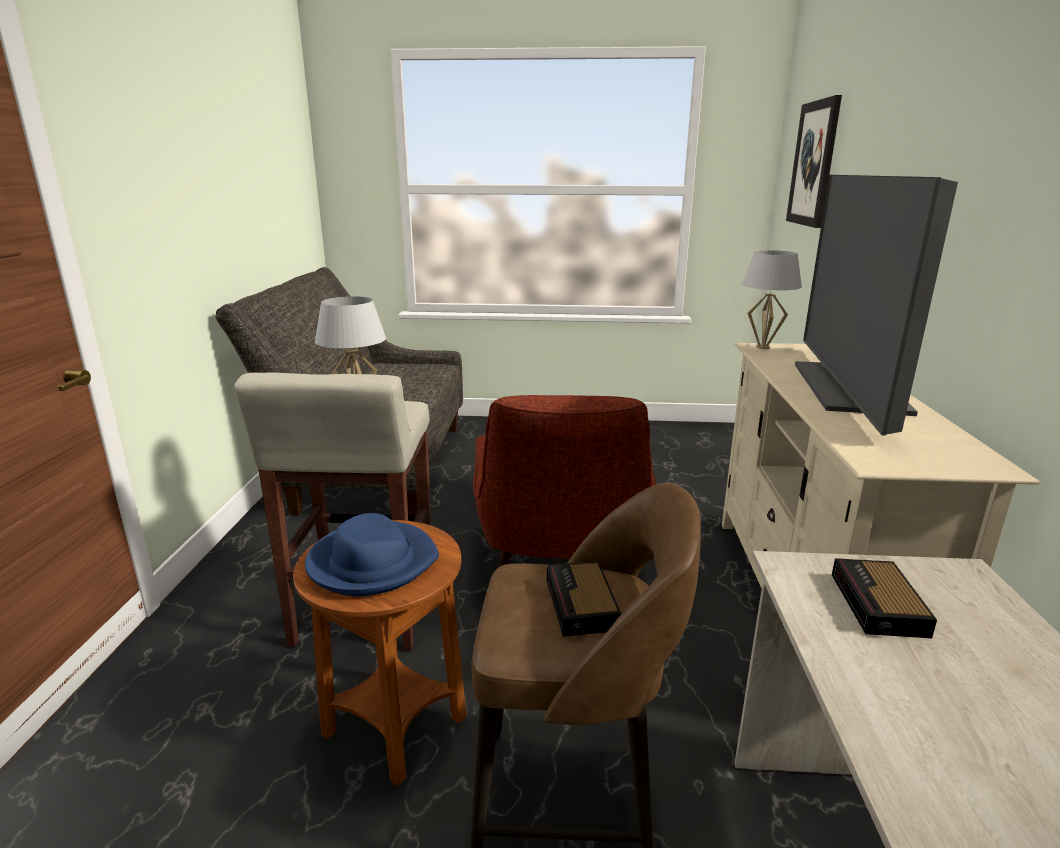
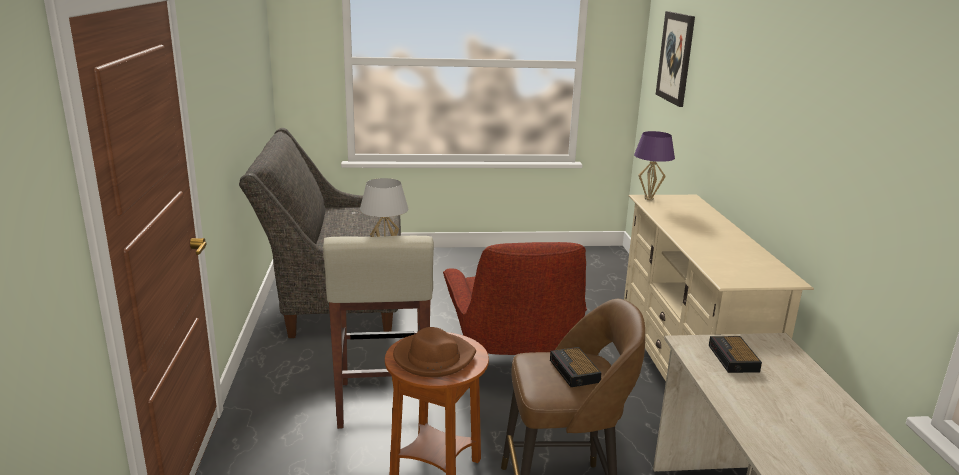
camera: 10 degrees left, 0 degrees up
blue hat [305,513,439,596] -> brown hat [393,327,476,377]
white table lamp [742,250,802,349] -> purple table lamp [634,131,675,200]
television [795,175,958,436] -> none

